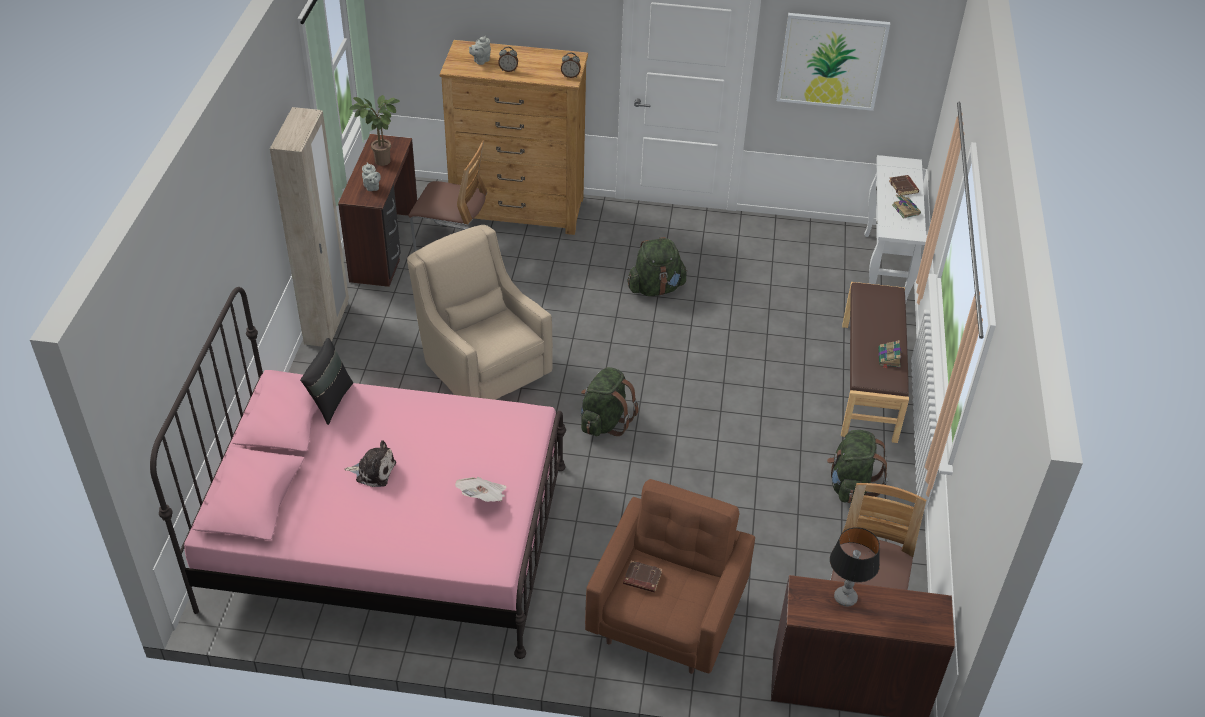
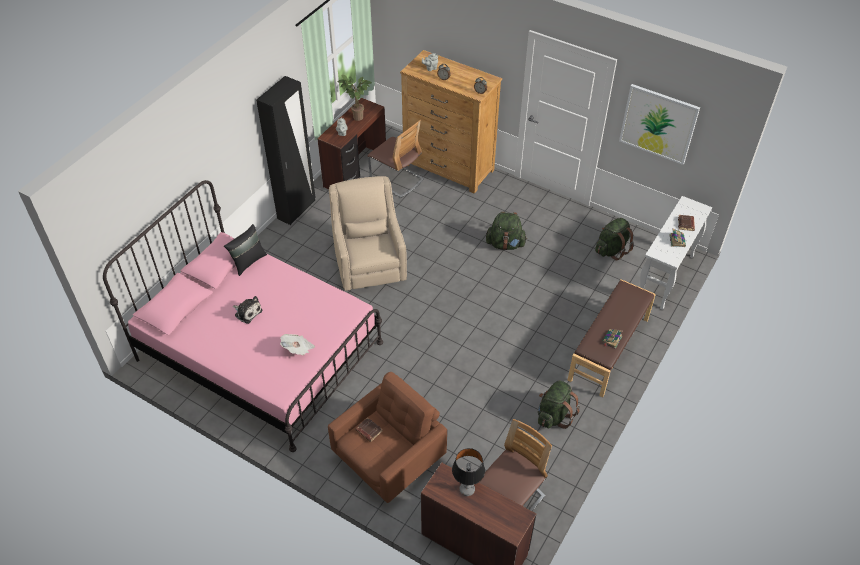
camera: 25 degrees right, 5 degrees up
beige wardrobe [270,107,349,347] -> black wardrobe [256,76,316,225]
green backpack [581,367,639,436] -> green backpack moved to [595,218,634,260]

